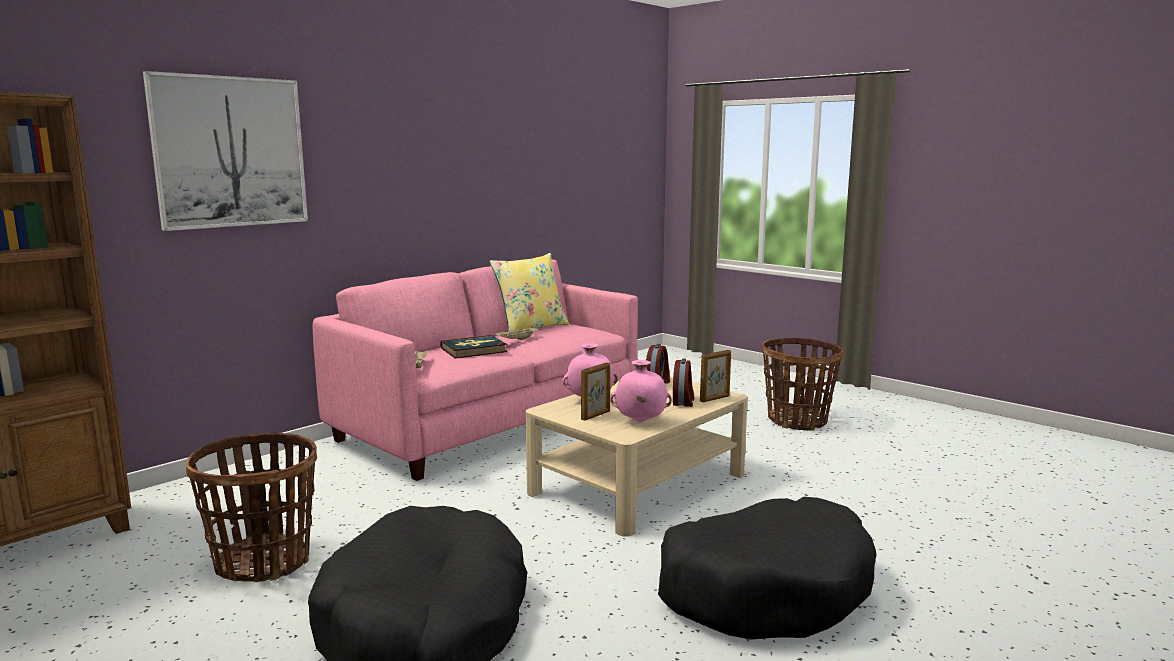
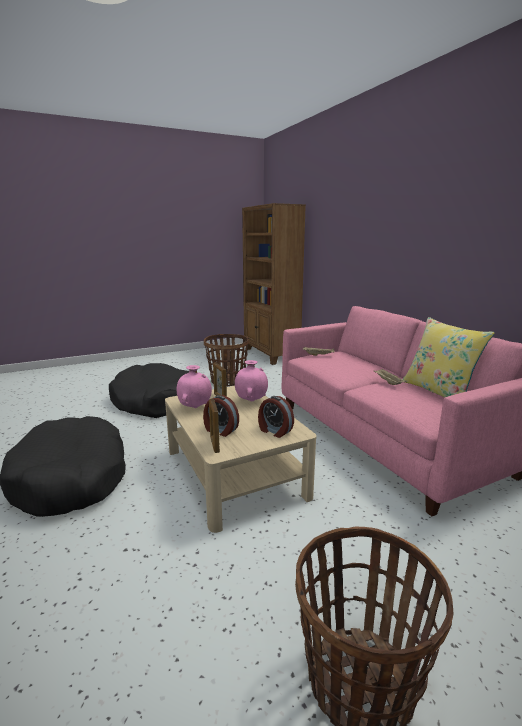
camera: 110 degrees right, 5 degrees up
picture [143,71,308,231] -> none
book [440,335,507,358] -> none

